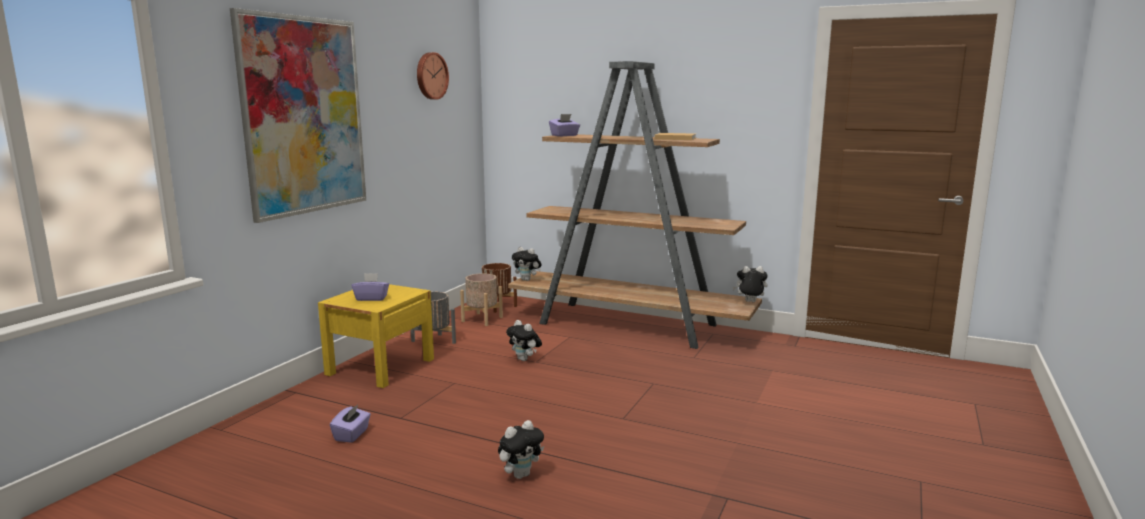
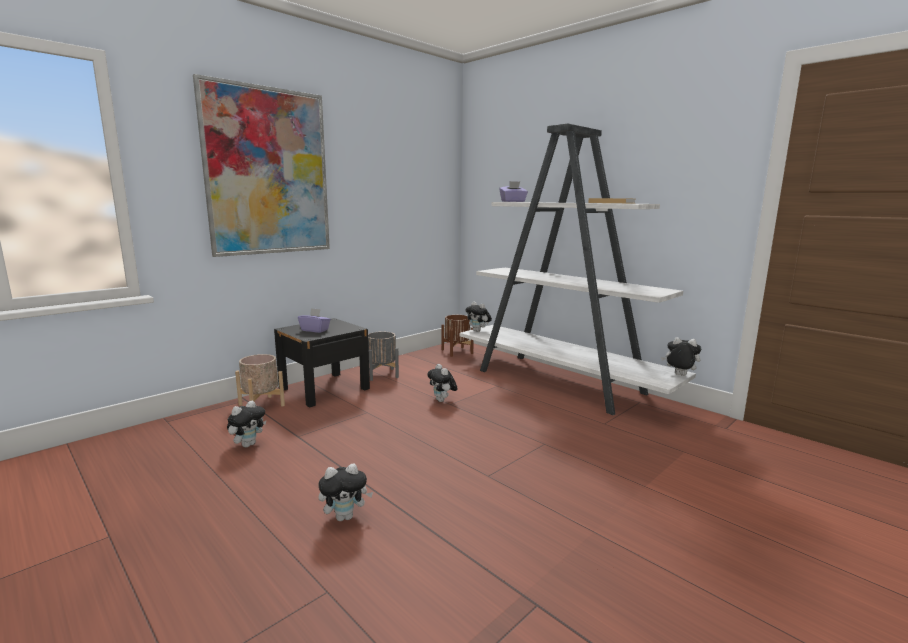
camera: 20 degrees right, 0 degrees up
yellow nightstand [318,284,434,388] -> black nightstand [274,318,370,408]
purple tissue box [330,405,371,443] -> plush toy [227,401,266,448]
wall clock [417,52,449,100] -> none
beige planter [460,273,503,326] -> beige planter moved to [235,354,285,406]
brown bookcase [508,61,762,349] -> white bookcase [460,124,696,415]

